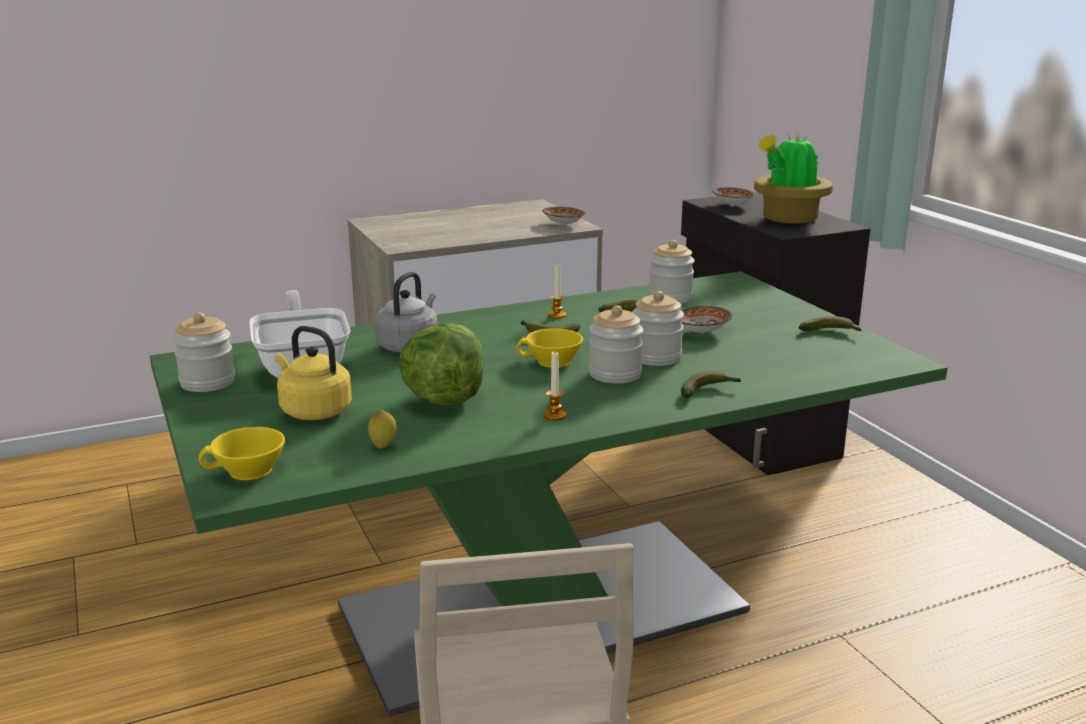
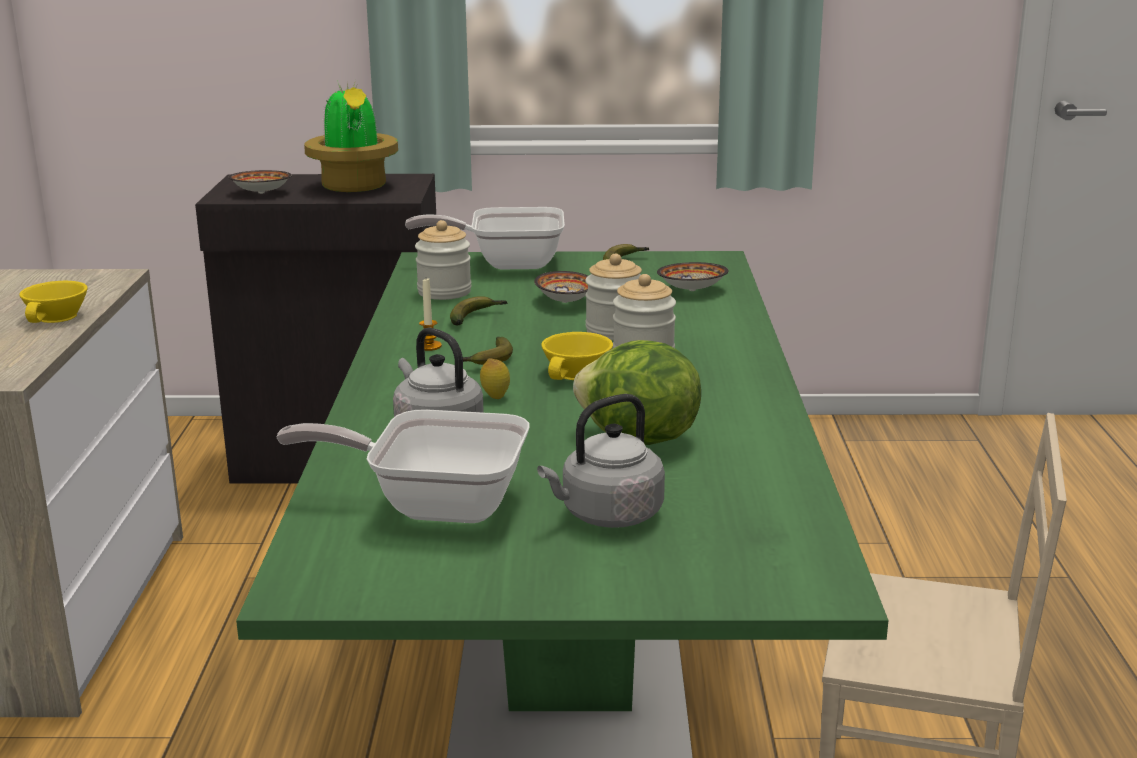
camera: 65 degrees left, 0 degrees up
jar [173,312,235,392] -> none
yellow cup [198,427,285,480] -> yellow cup moved to [19,281,88,323]
yellow kettle [275,326,352,420] -> grey kettle [537,394,665,528]
lemon [368,410,397,449] -> lemon moved to [480,359,510,399]
bowl [543,207,585,225] -> bowl moved to [657,262,729,291]
candle [543,352,566,420] -> none
banana [681,371,741,398] -> none
none -> frying pan [405,207,565,270]

